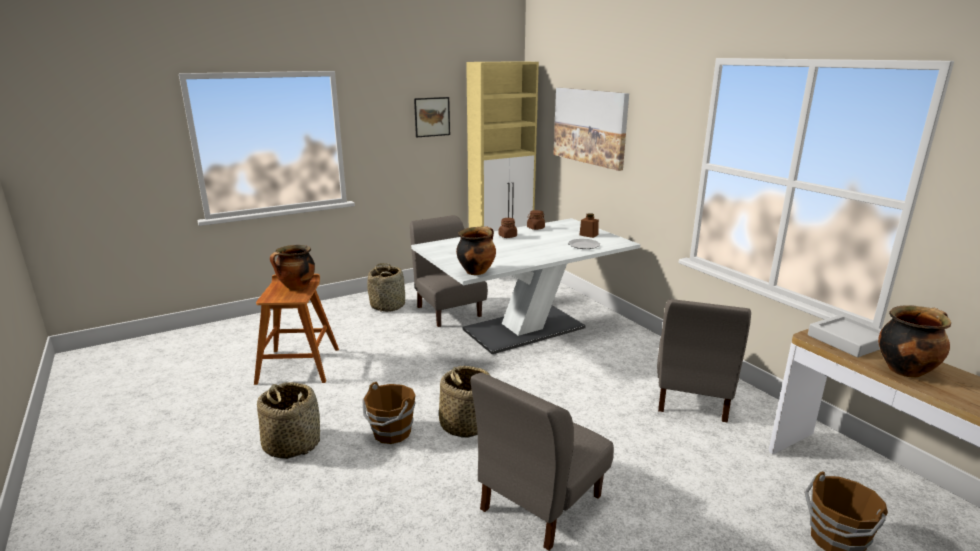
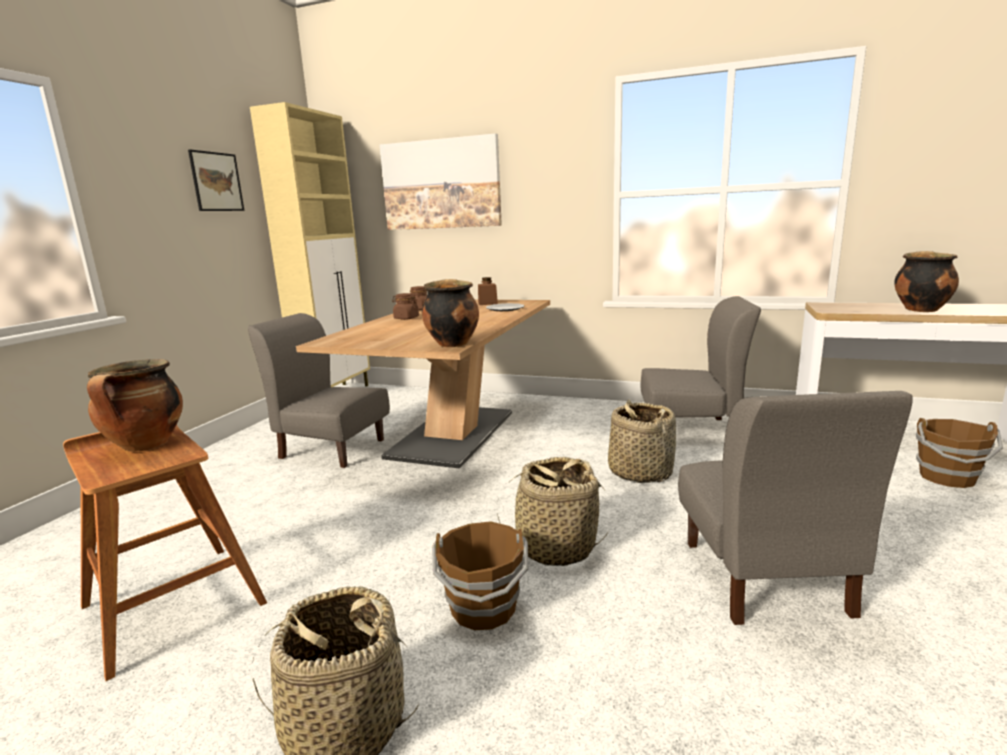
camera: 40 degrees left, 5 degrees down
basket [367,263,405,312] -> basket moved to [608,400,676,483]
white dining table [411,218,640,354] -> brown dining table [296,299,550,469]
grey chair [657,299,751,423] -> grey chair turned 60 degrees counterclockwise [640,296,761,420]
grey tray [808,314,882,357] -> none

